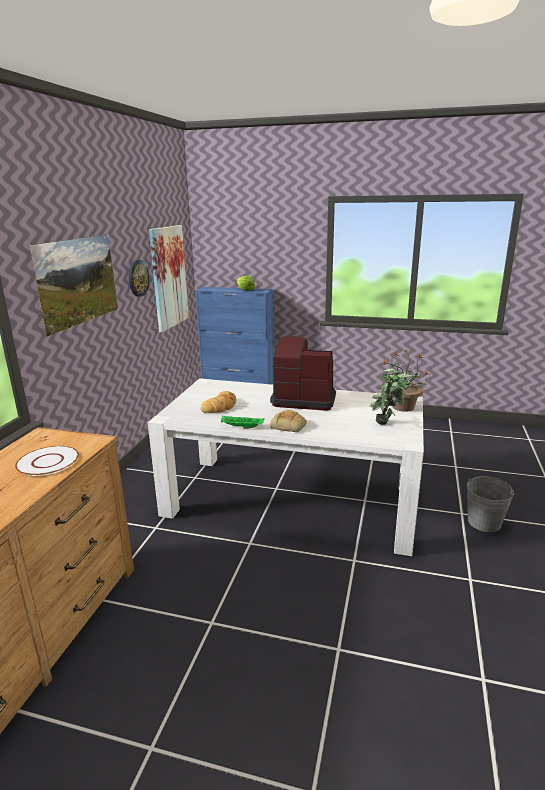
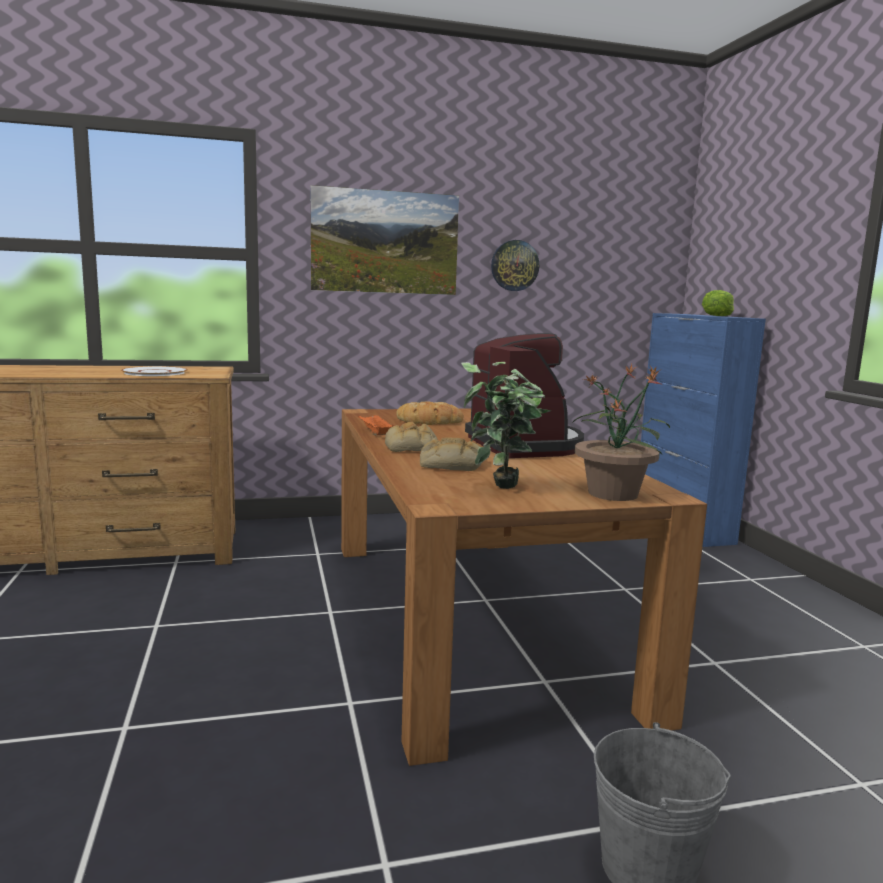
camera: 60 degrees right, 10 degrees down
white dining table [148,378,424,556] -> brown dining table [341,409,707,766]
picture [149,225,189,332] -> none
green tray [221,416,264,429] -> orange tray [358,415,394,435]
none -> bread [420,437,481,471]

